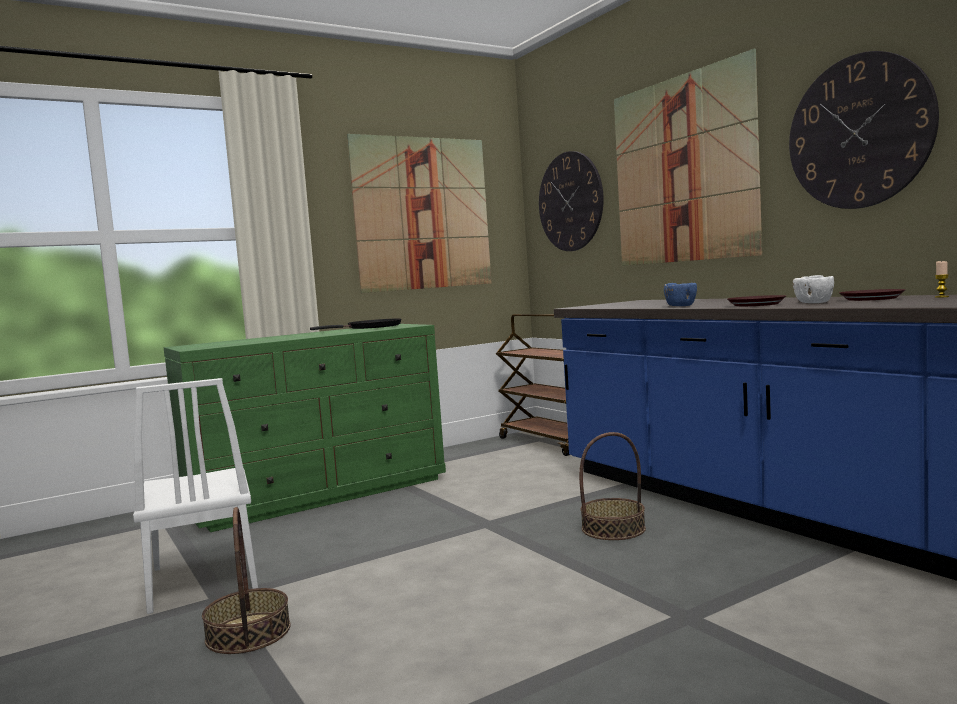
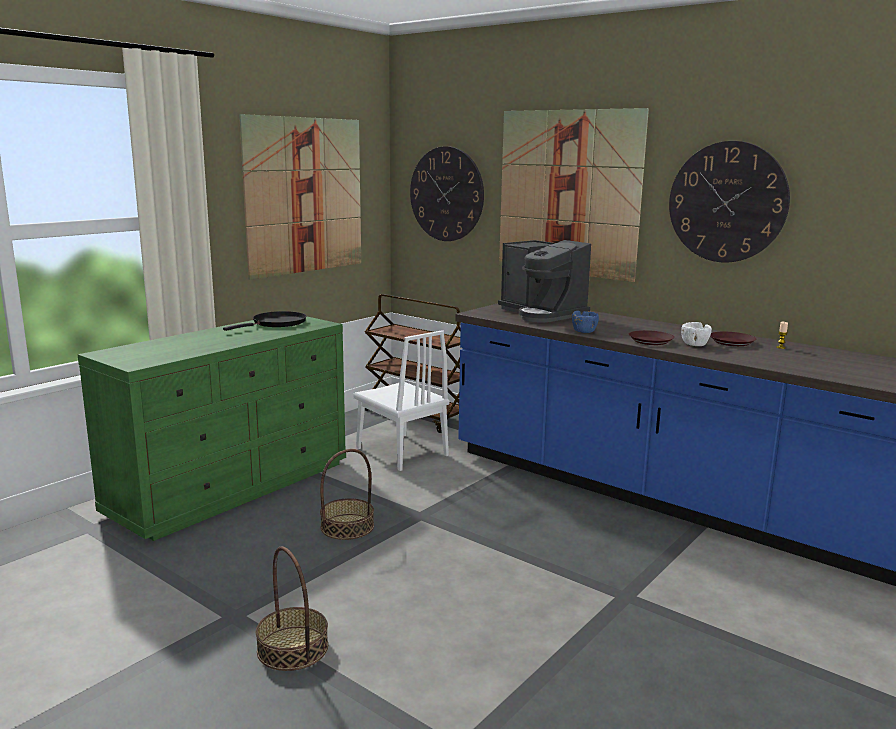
camera: 20 degrees left, 10 degrees up
white chair [133,378,258,614] -> white chair moved to [353,330,449,471]
basket [579,432,646,540] -> basket moved to [320,449,374,540]
none -> coffee machine [498,240,591,322]

